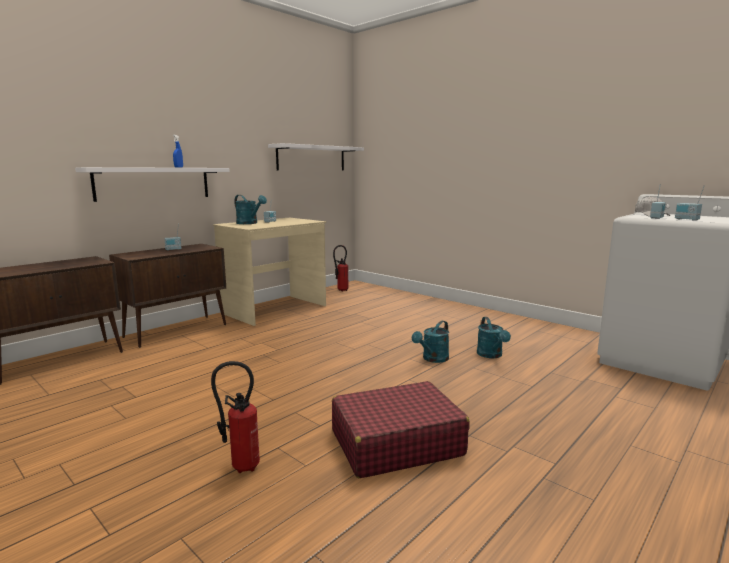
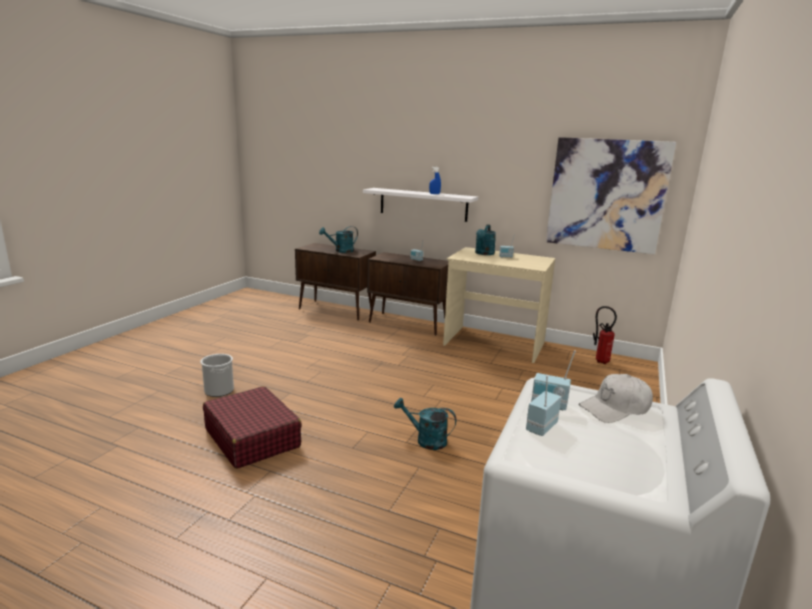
camera: 70 degrees right, 5 degrees up
fire extinguisher [211,361,260,473] -> bucket [200,354,234,397]
white shelf [268,143,364,171] -> picture [546,137,676,254]
turquoise watering can [477,317,511,358] -> turquoise watering can moved to [319,226,358,253]

